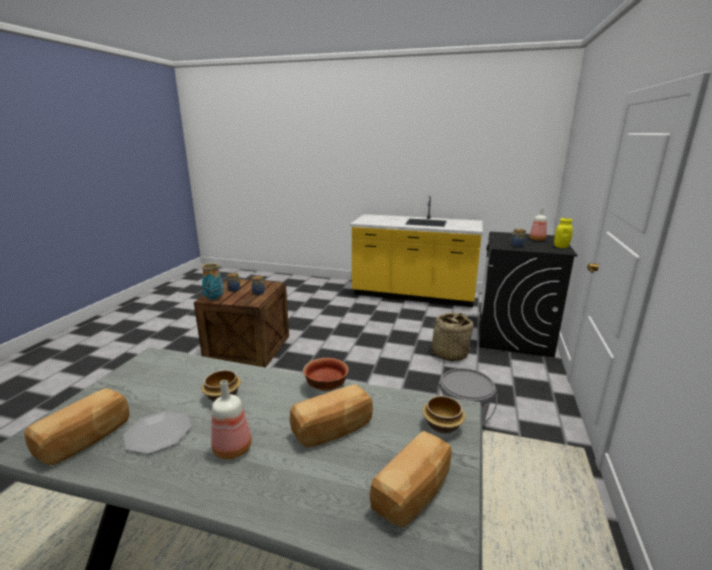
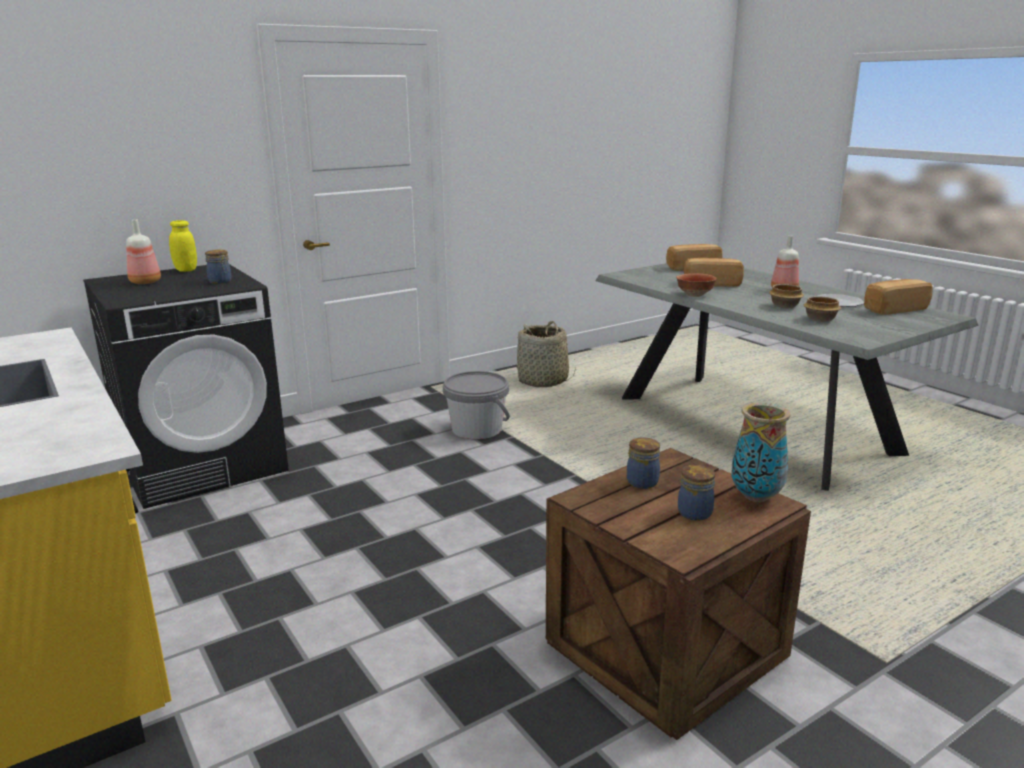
camera: 140 degrees left, 0 degrees up
bowl [423,395,465,434] -> bowl moved to [804,296,841,322]
basket [424,313,474,361] -> basket moved to [516,321,576,387]

